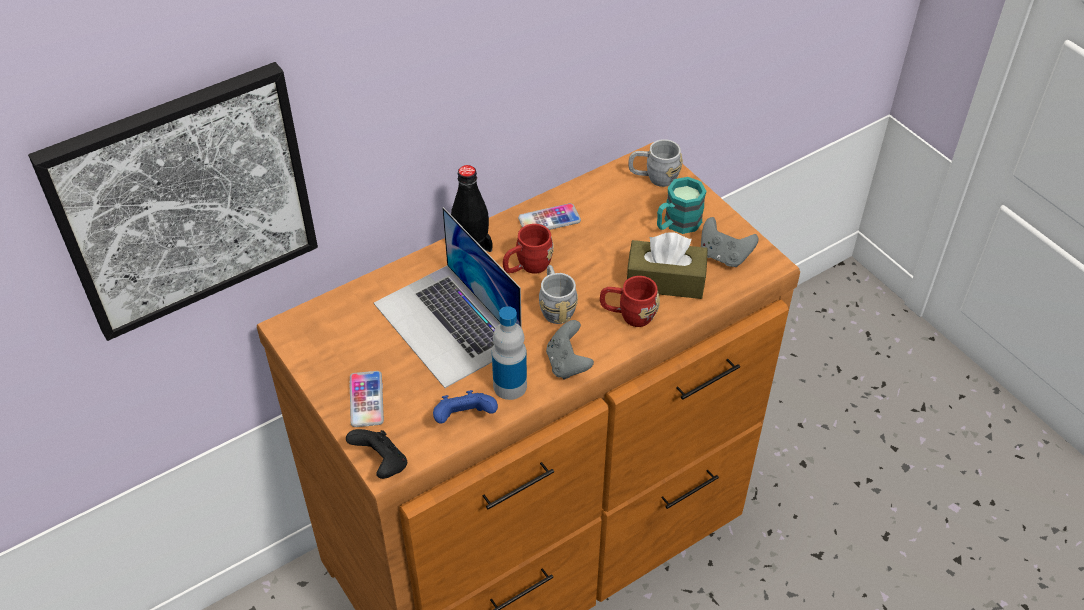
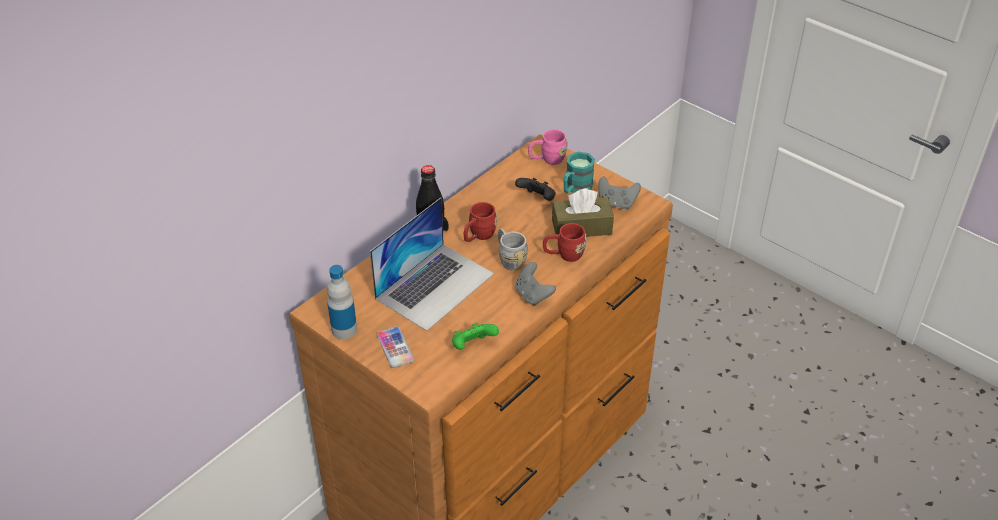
camera: 15 degrees left, 5 degrees down
picture [28,62,318,341] -> none
black game controller [346,429,407,479] -> black game controller moved to [515,178,556,201]
laptop [374,207,522,388] -> laptop turned 90 degrees counterclockwise [370,198,494,331]
blue game controller [433,390,498,424] -> green game controller [452,323,499,350]
bottle [492,306,527,400] -> bottle moved to [327,265,357,339]
phone [518,203,581,230] -> none
grey mug [629,139,683,187] -> pink mug [528,129,568,165]

